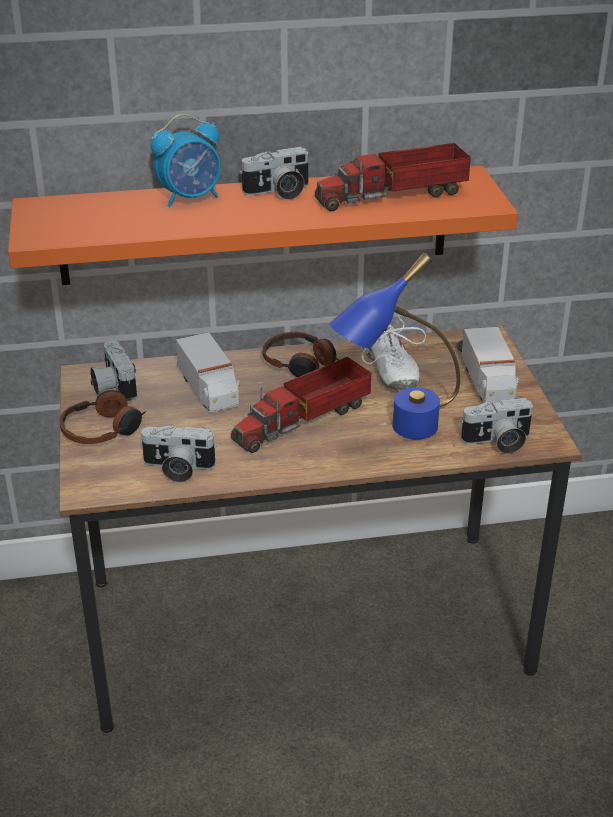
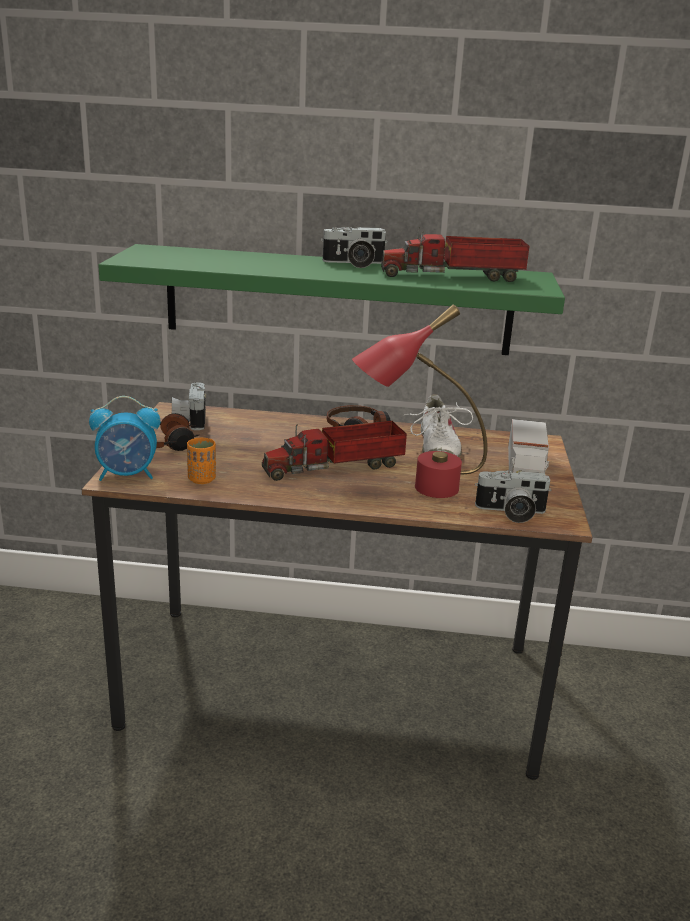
camera: 15 degrees right, 10 degrees down
orange shelf [8,166,518,285] -> green shelf [98,244,565,355]
camera [139,425,217,482] -> orange cup [187,438,216,484]
alarm clock [150,114,221,207] -> alarm clock moved to [89,396,160,481]
toy truck [176,332,240,413] -> none
blue table lamp [329,253,460,440] -> red table lamp [352,305,487,498]

